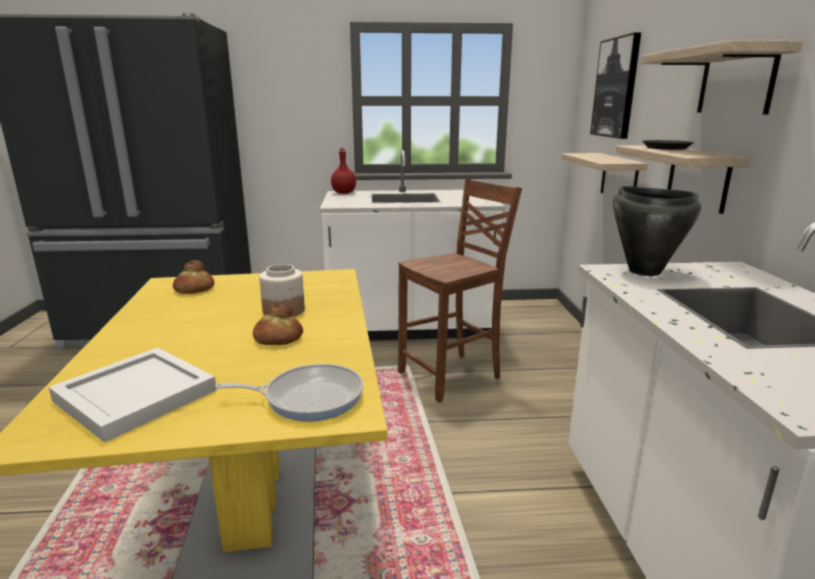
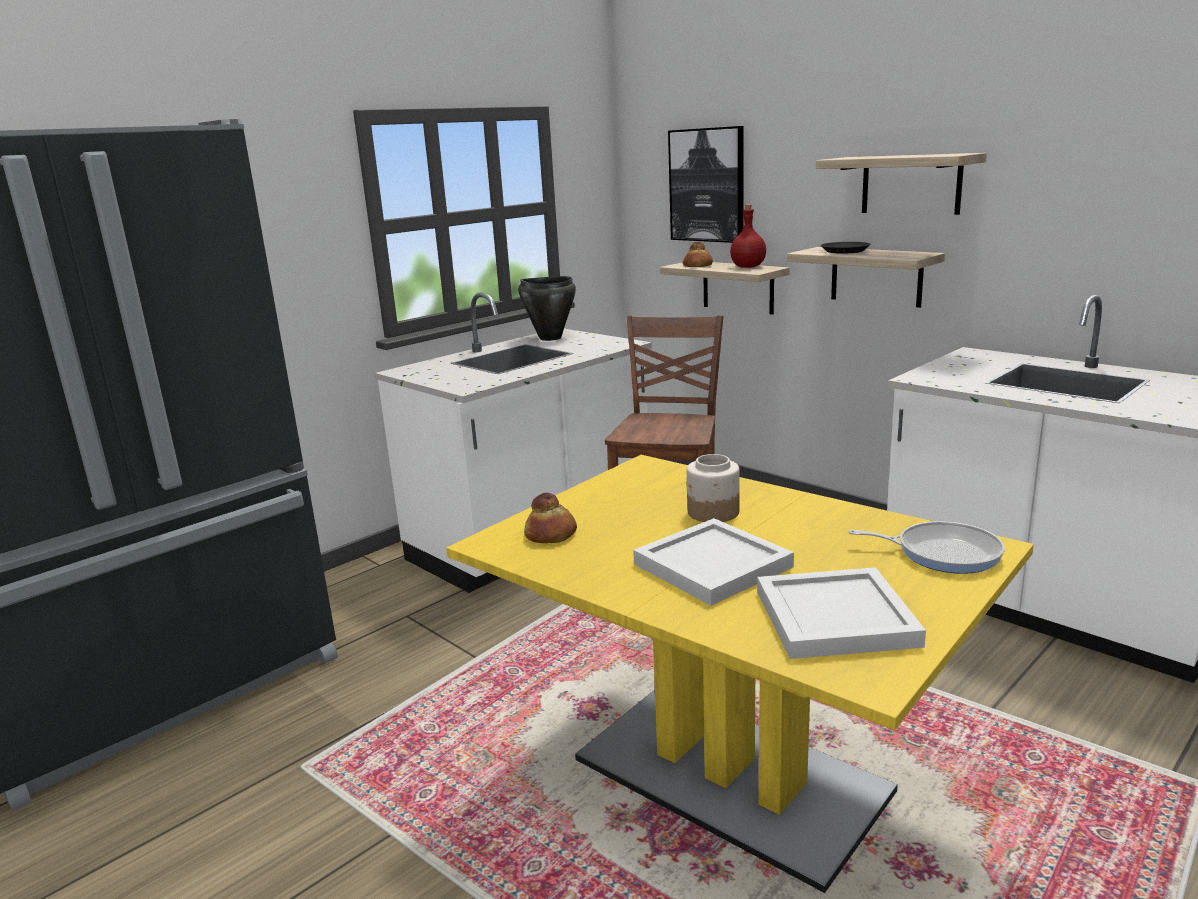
camera: 40 degrees left, 0 degrees up
frying pan [215,364,364,422] -> frying pan turned 60 degrees clockwise [849,521,1005,574]
bread [253,302,303,345] -> bread moved to [683,242,713,267]
red bottle [331,148,356,194] -> red bottle moved to [730,204,766,268]
black cooking pot [613,186,701,276] -> black cooking pot moved to [518,276,576,341]
none -> white tray [633,518,794,606]

